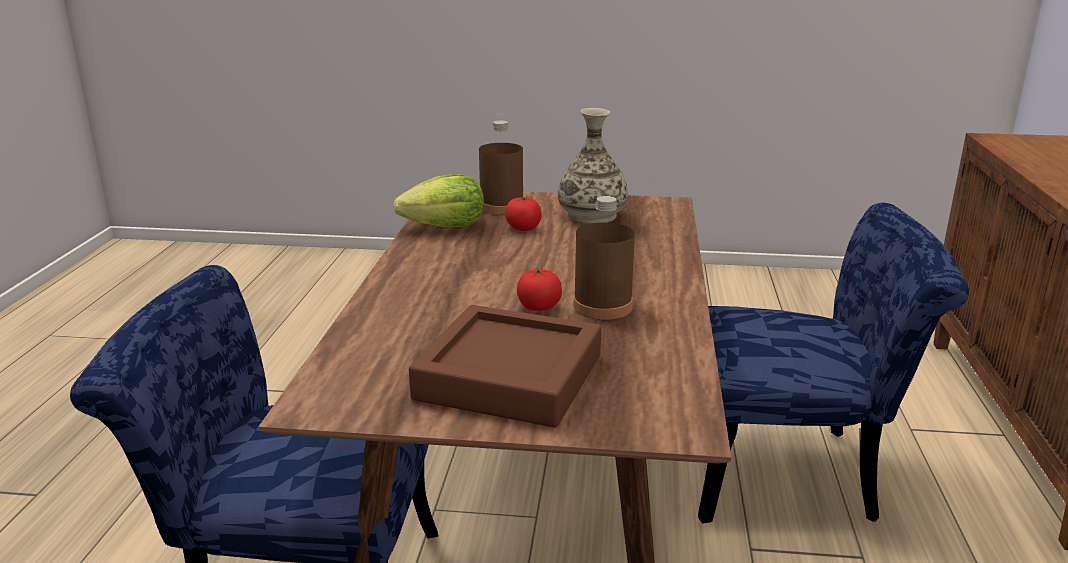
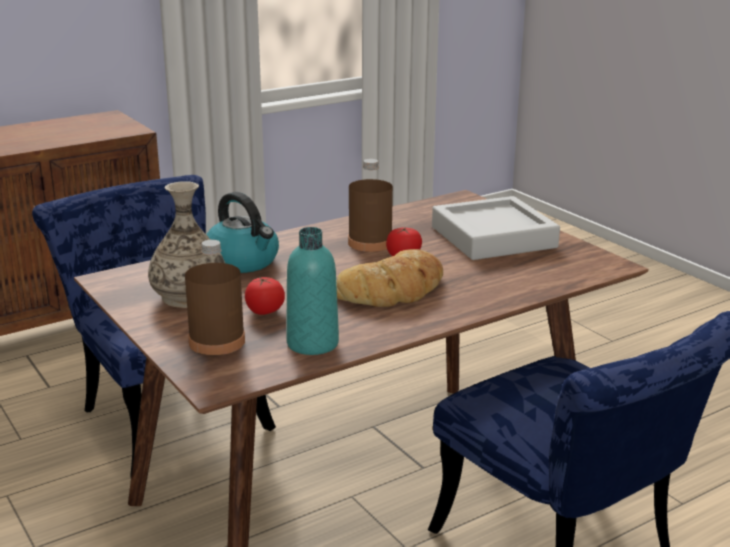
camera: 130 degrees left, 0 degrees up
lettuce [393,174,484,227] -> turquoise bottle [286,227,339,355]
brown tray [409,305,601,428] -> grey tray [432,196,560,260]
none -> kettle [206,192,279,273]
none -> bread [336,249,443,307]

